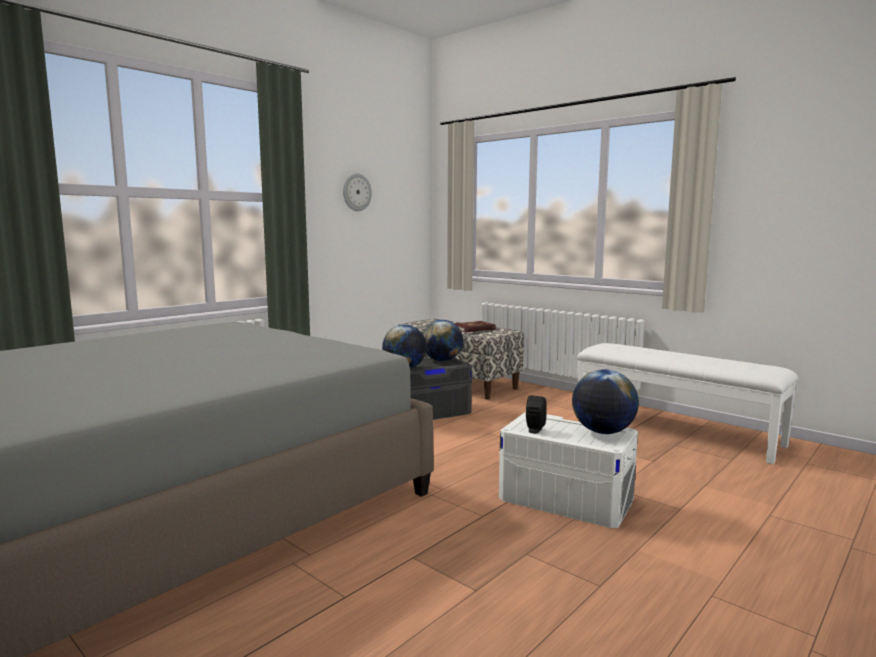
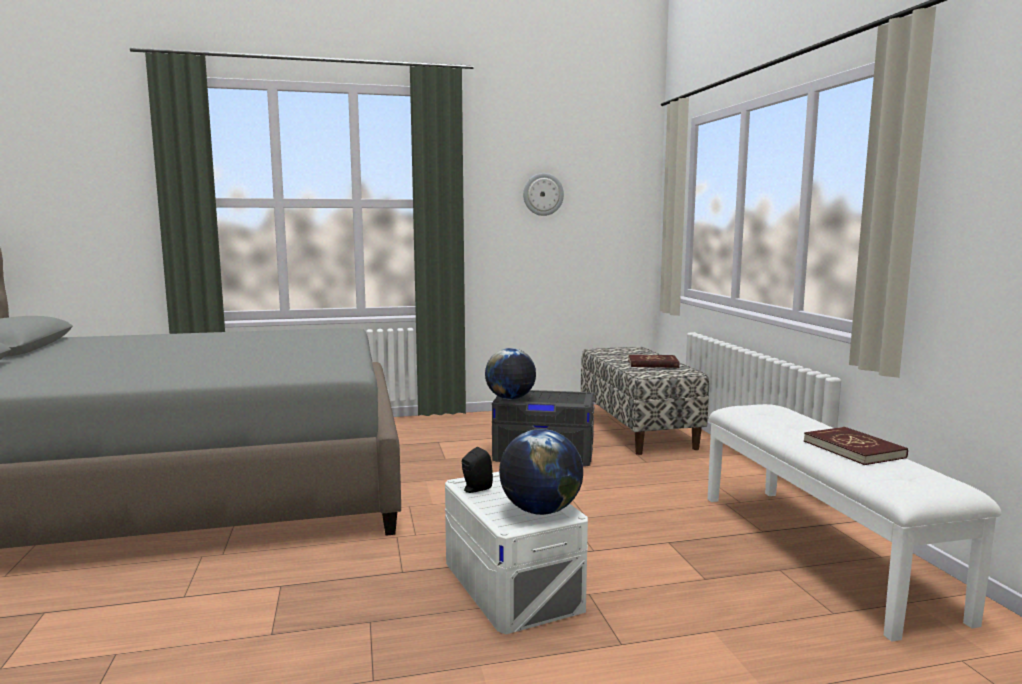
camera: 35 degrees right, 0 degrees up
globe [423,320,463,361] -> none
none -> red book [804,427,908,465]

